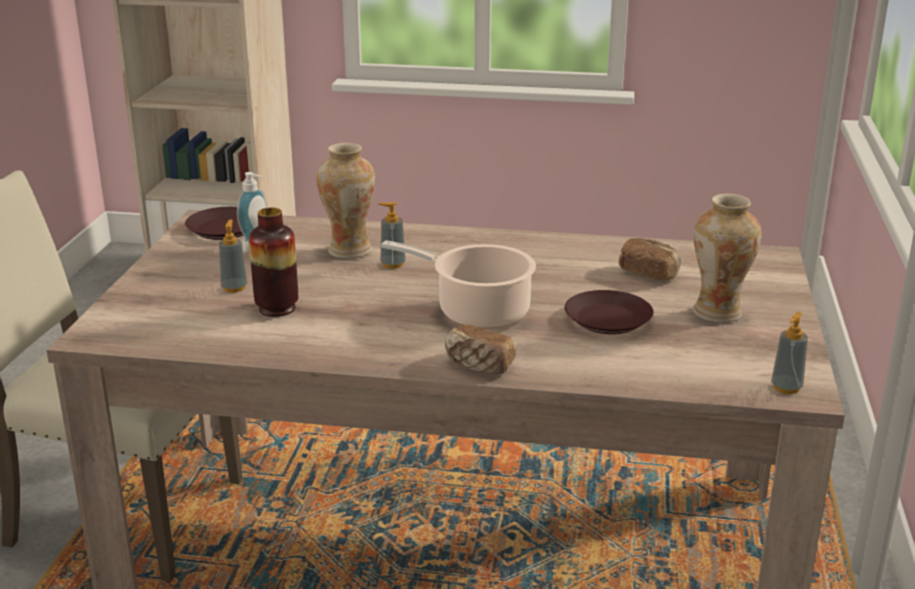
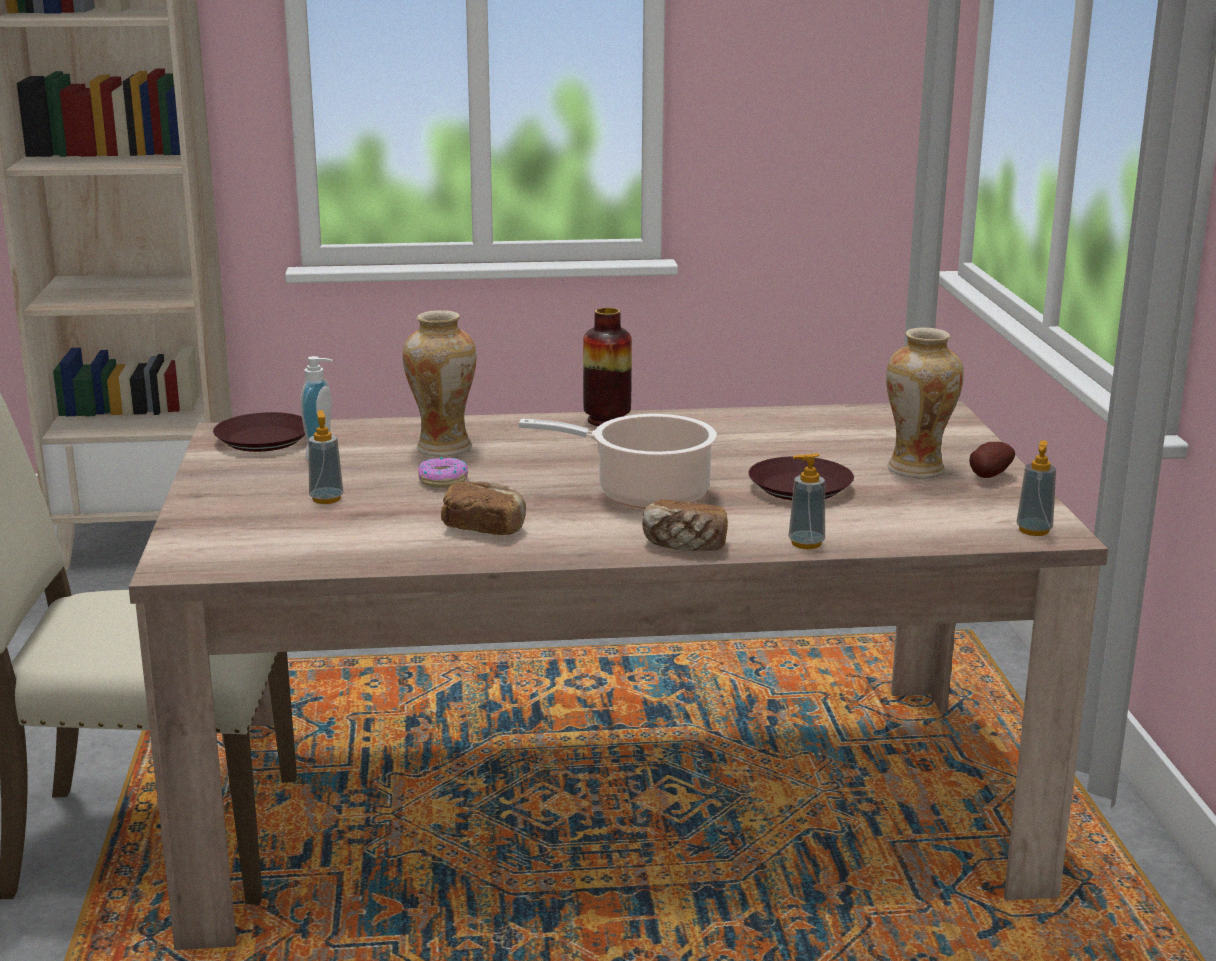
camera: 15 degrees left, 5 degrees down
vase [249,207,298,317] -> vase moved to [583,308,632,426]
soap dispenser [378,202,406,269] -> soap dispenser moved to [789,453,825,549]
bread [619,238,681,280] -> bread moved to [441,481,526,535]
none -> donut [418,457,469,488]
none -> potato [969,442,1015,478]

